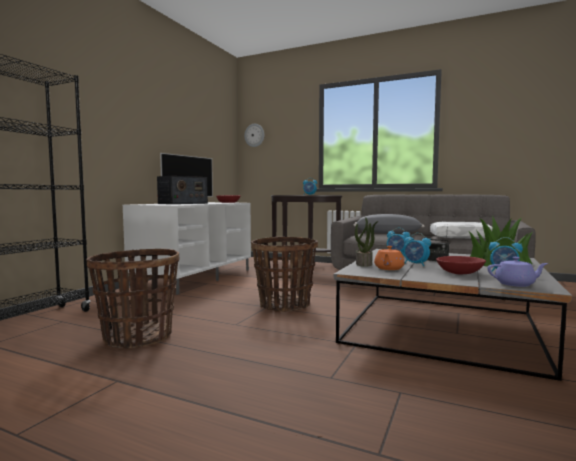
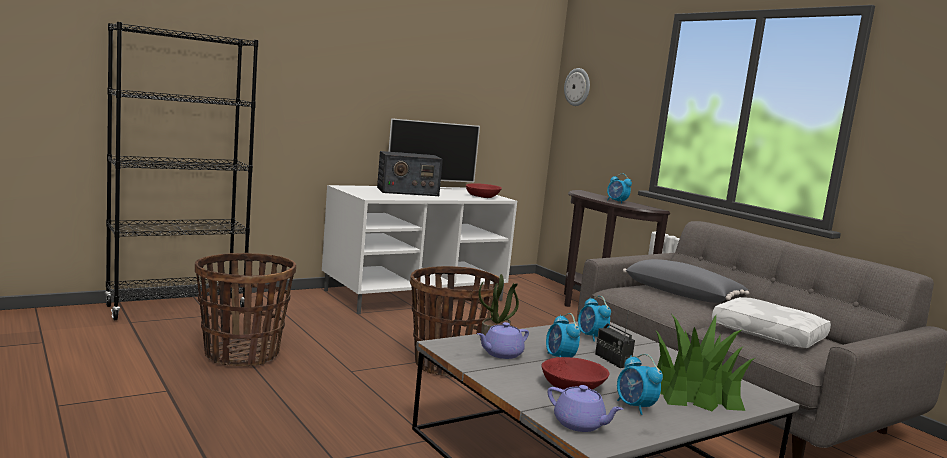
camera: 30 degrees right, 5 degrees up
orange teapot [374,246,405,270] -> purple teapot [477,322,529,359]

